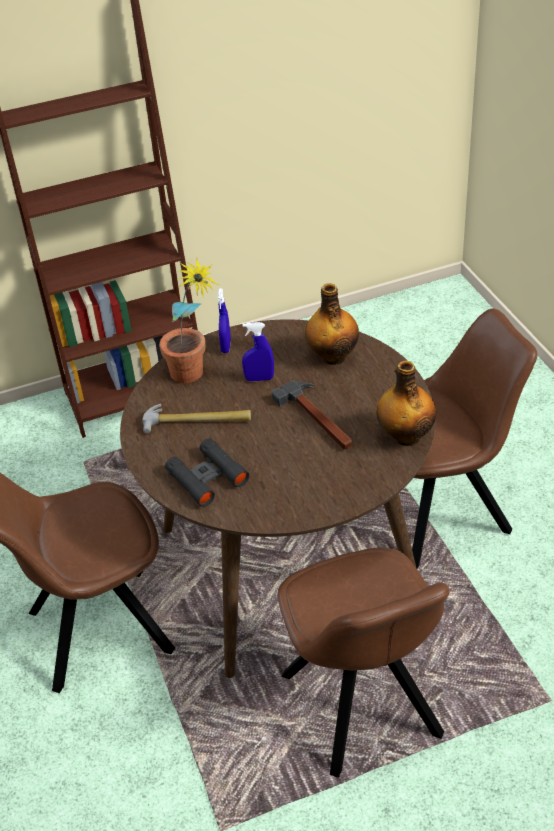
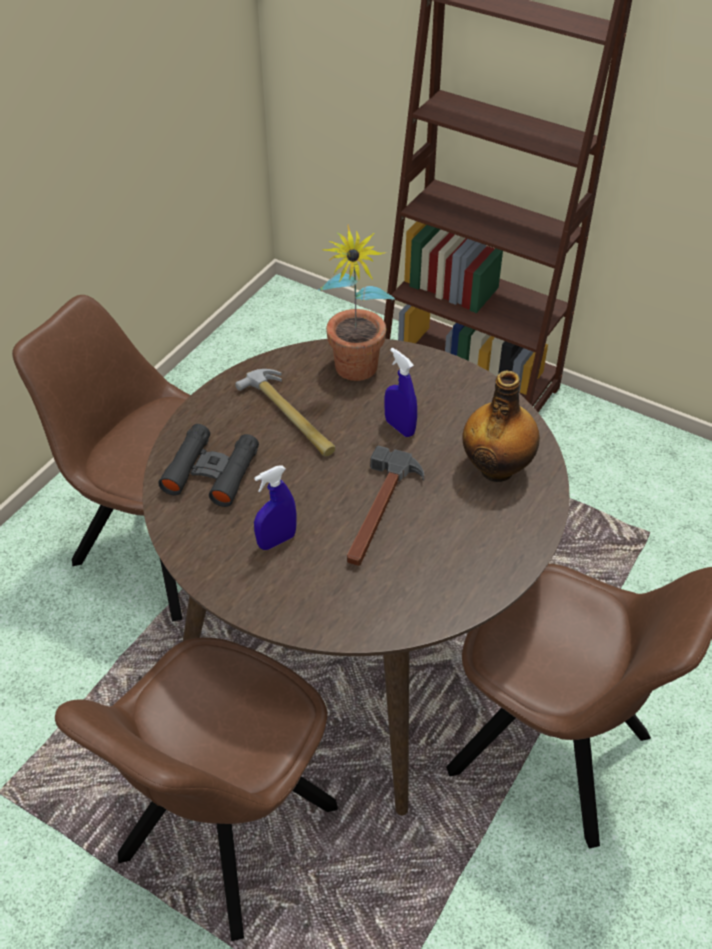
camera: 50 degrees right, 5 degrees up
blue spray bottle [217,288,231,353] -> blue spray bottle moved to [254,466,297,550]
bottle [377,360,436,446] -> none

